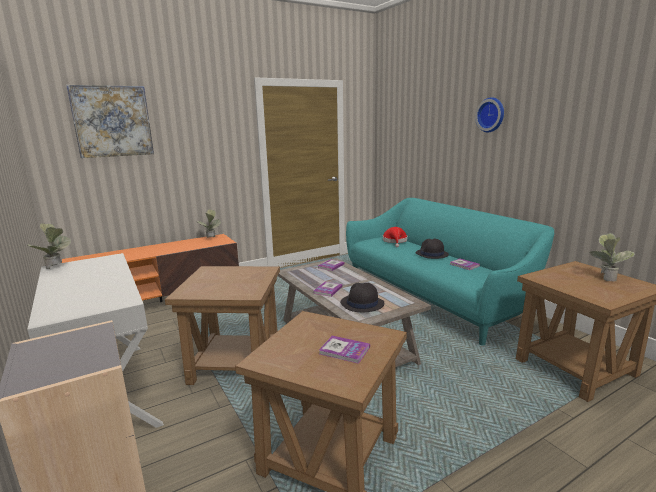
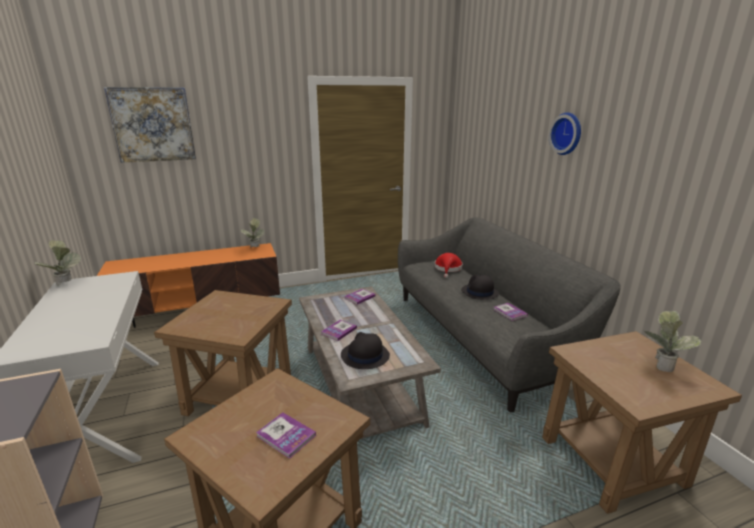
camera: 10 degrees right, 5 degrees up
turquoise sofa [346,198,554,346] -> grey sofa [398,217,621,412]

